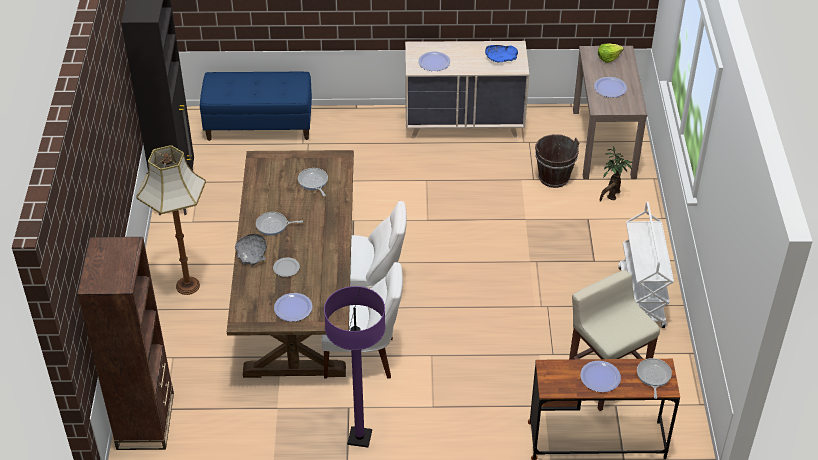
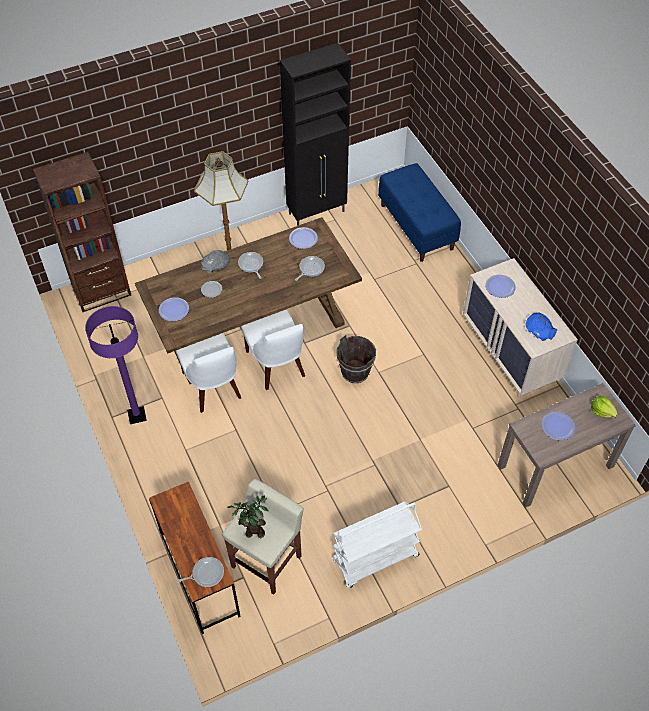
camera: 65 degrees right, 10 degrees up
brown bucket [535,134,579,188] -> brown bucket moved to [336,335,376,383]
plate [580,361,621,392] -> plate moved to [289,227,318,249]
potted plant [600,146,633,202] -> potted plant moved to [228,496,269,538]

